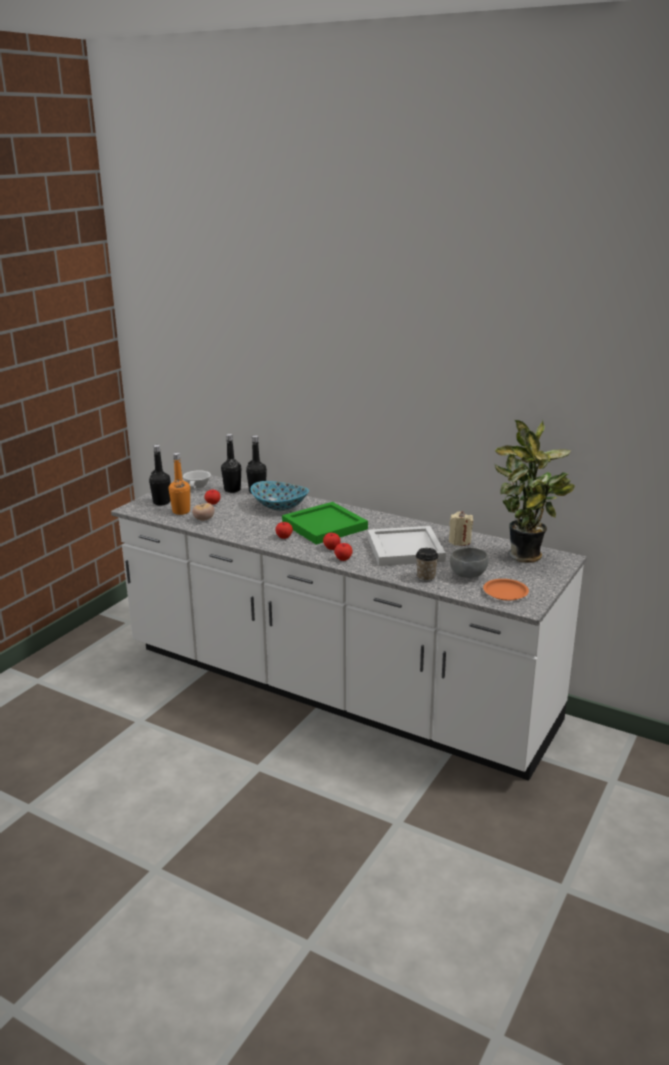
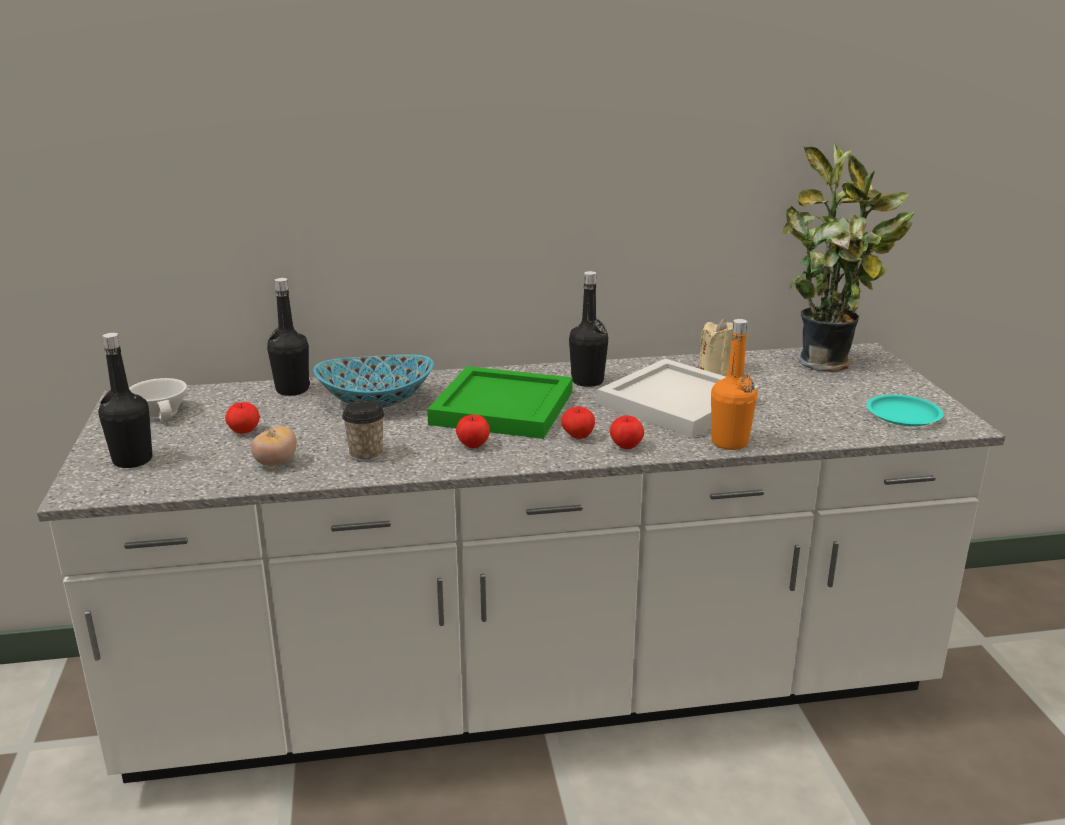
camera: 40 degrees left, 0 degrees up
orange bottle [169,453,190,515] -> orange bottle moved to [711,319,757,450]
black bottle [221,434,241,493] -> black bottle moved to [569,271,609,387]
cup [416,548,439,582] -> cup moved to [342,400,385,462]
grey bowl [450,548,489,578] -> none
orange plate [483,579,529,601] -> turquoise plate [867,395,943,426]

